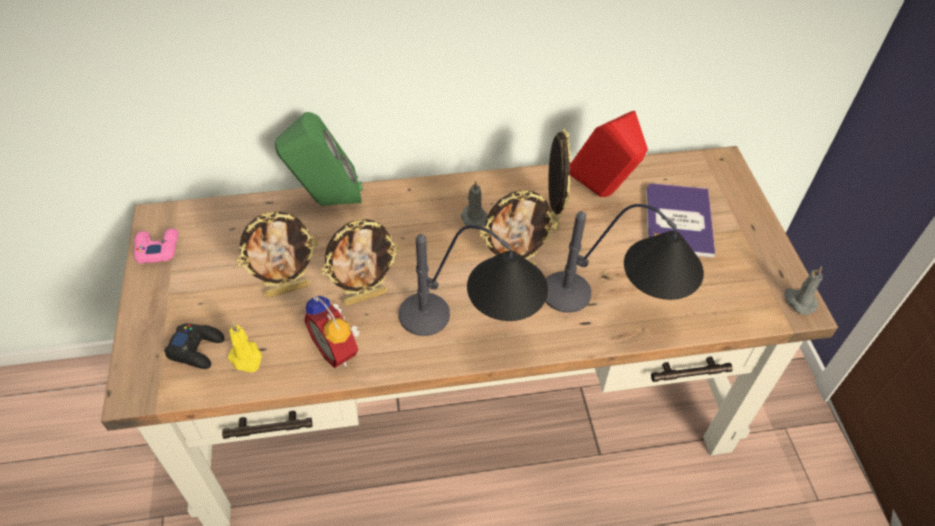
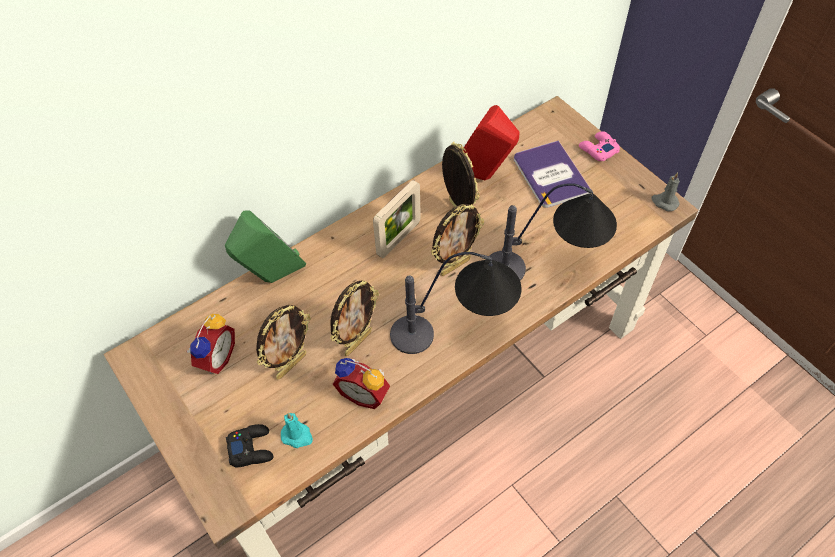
camera: 25 degrees left, 5 degrees up
pink game controller [134,229,178,264] -> pink game controller moved to [579,131,620,161]
yellow candle [228,322,262,373] -> turquoise candle [281,413,313,448]
grey candle [461,181,488,226] -> picture frame [373,180,421,258]
none -> alarm clock [186,314,235,374]

